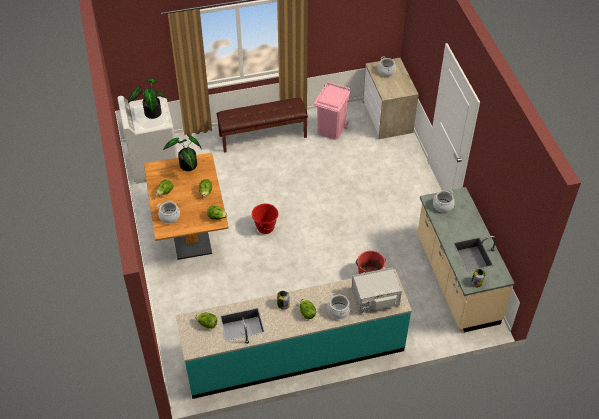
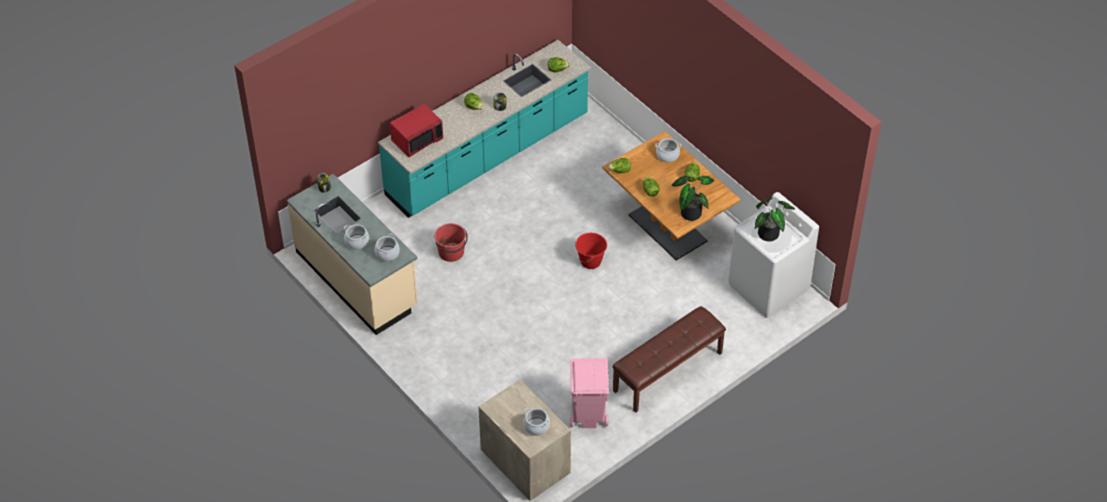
camera: 155 degrees right, 0 degrees up
cooking pot [327,293,351,319] -> cooking pot moved to [344,224,369,250]
grey microwave [352,267,402,314] -> red microwave [390,104,443,157]

